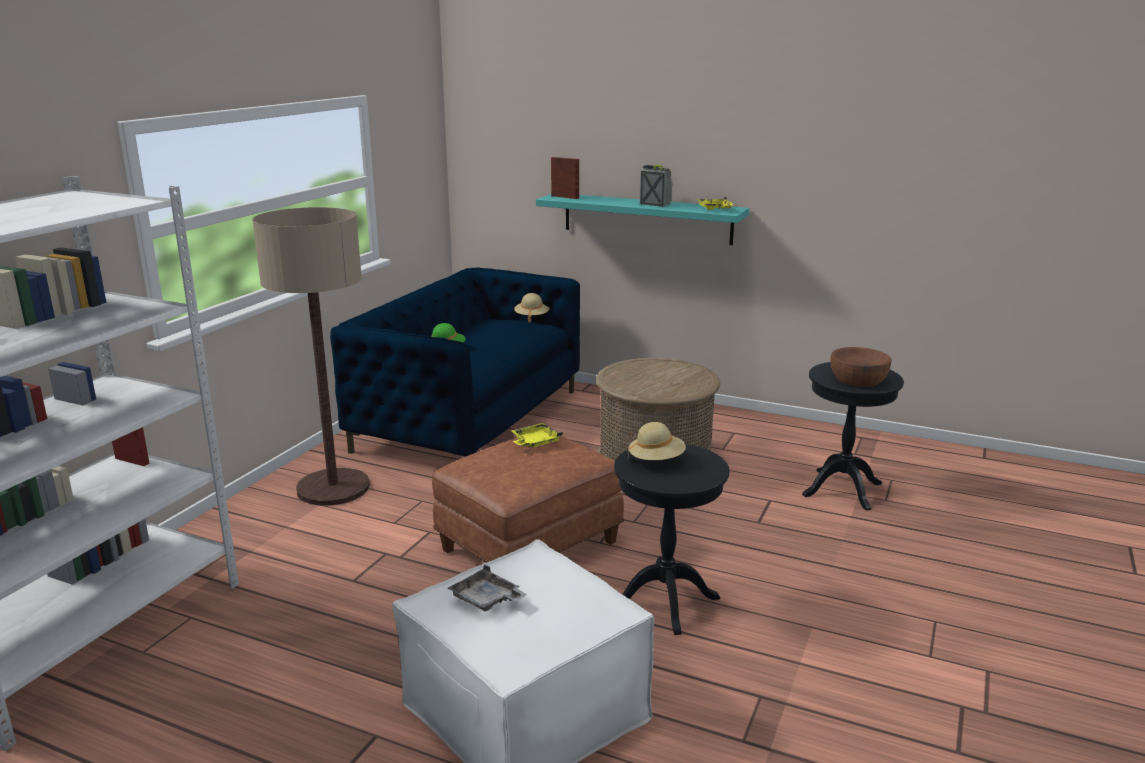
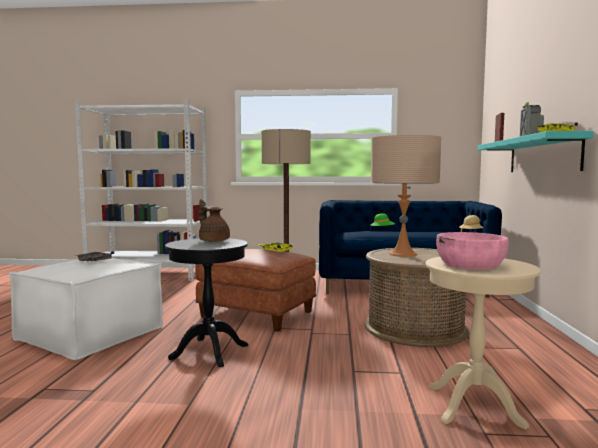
camera: 70 degrees right, 15 degrees down
beige hat [628,422,686,460] -> brown teapot [199,199,230,242]
black side table [802,362,904,510] -> beige side table [425,257,541,430]
brown bowl [830,347,891,387] -> pink bowl [436,232,509,270]
none -> beige table lamp [371,135,441,257]

